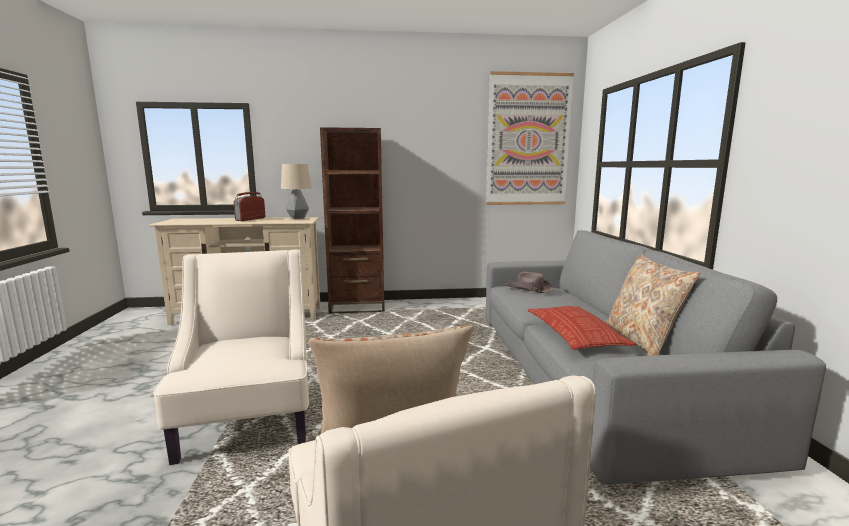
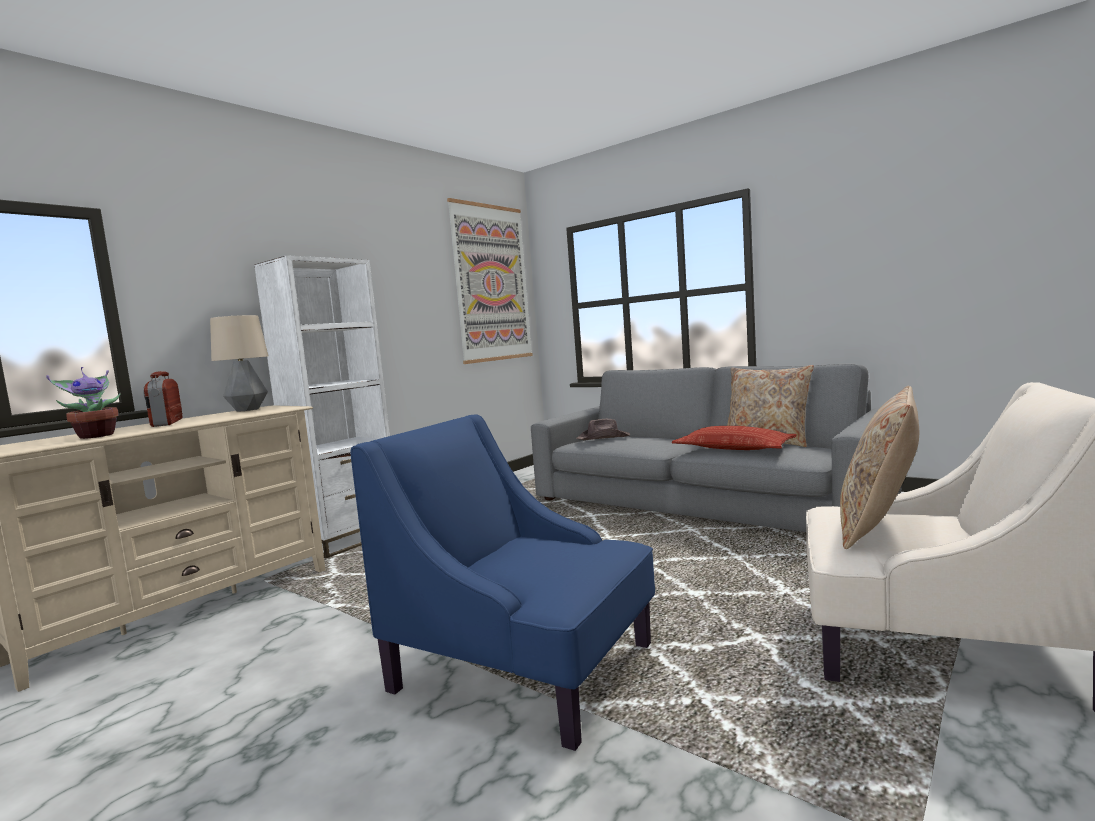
camera: 45 degrees left, 5 degrees down
beige armchair [154,250,309,465] -> blue armchair [350,414,655,751]
brown bookcase [320,127,385,314] -> white bookcase [254,255,390,558]
none -> potted plant [46,367,121,439]

